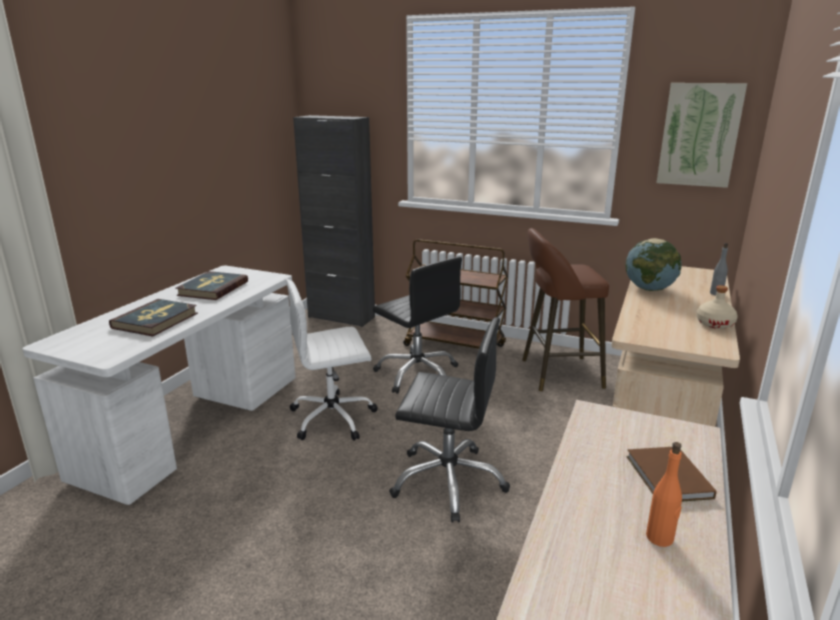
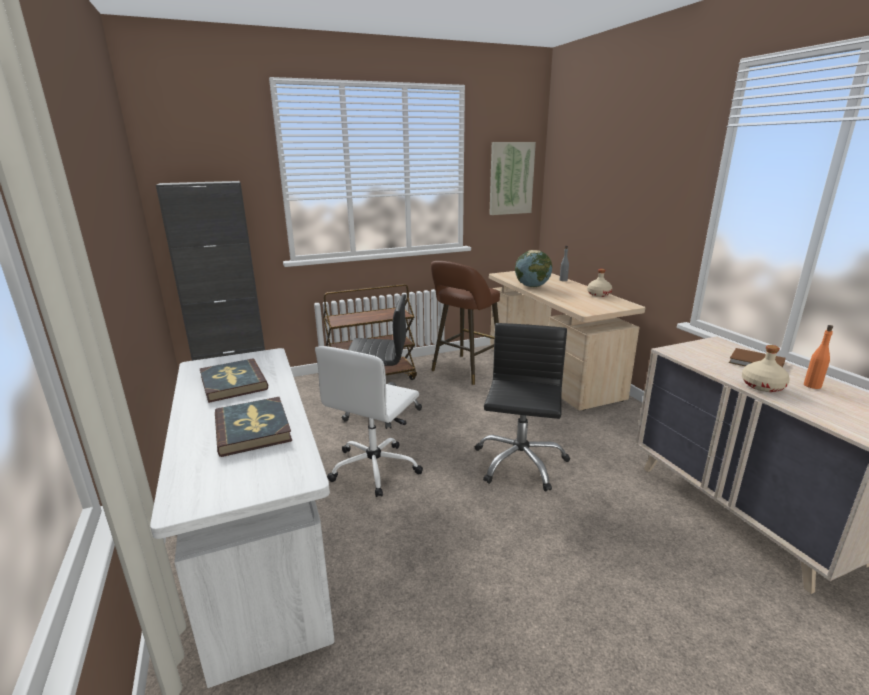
camera: 45 degrees left, 0 degrees up
black office chair [389,317,510,523] -> black office chair turned 45 degrees counterclockwise [475,323,570,492]
none -> beige bottle [742,345,790,392]

